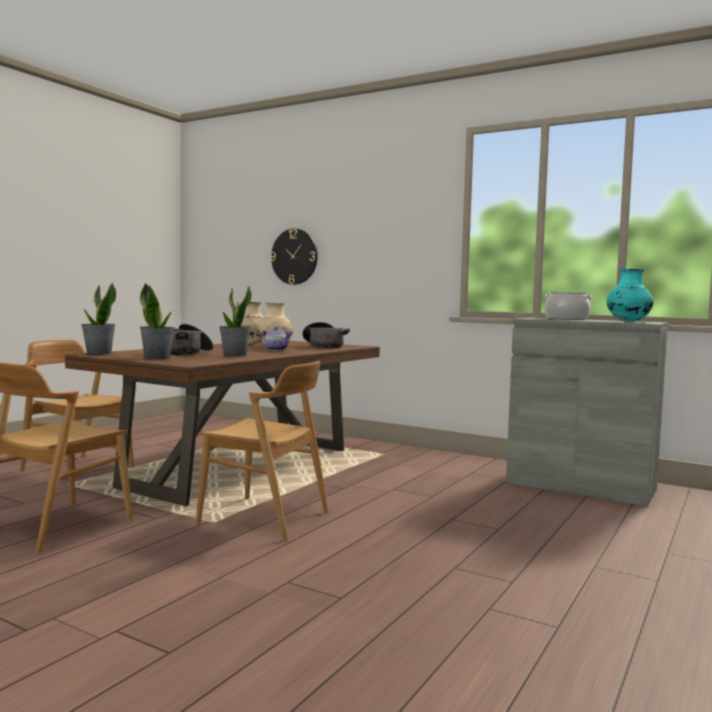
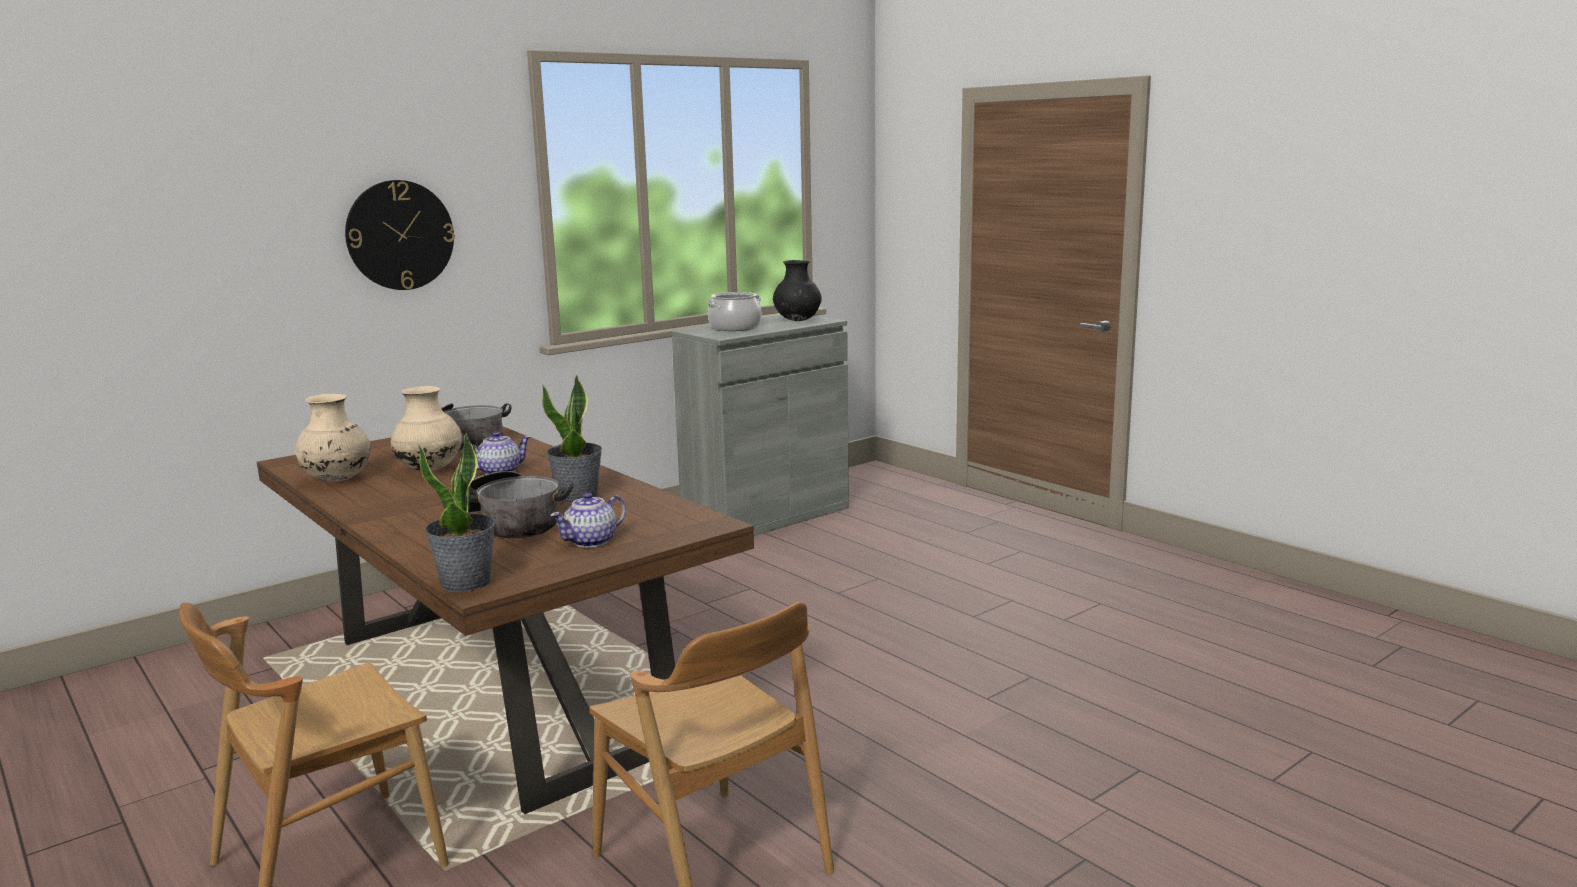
camera: 70 degrees left, 10 degrees up
potted plant [140,282,175,359] -> teapot [550,493,626,548]
brown chair [196,361,328,541] -> none
wall clock [270,229,318,285] -> wall clock moved to [345,180,455,290]
turquoise vase [607,269,653,322] -> black vase [773,260,822,321]

